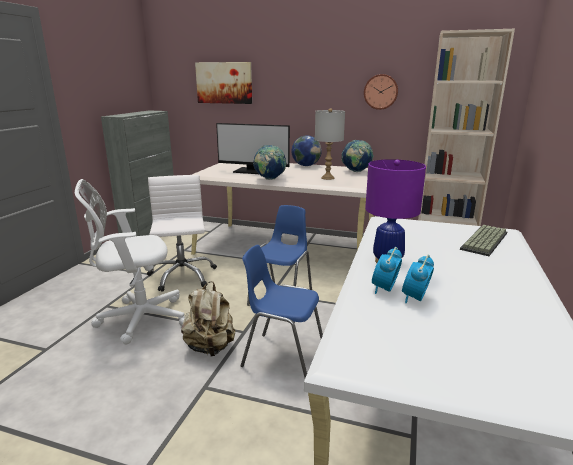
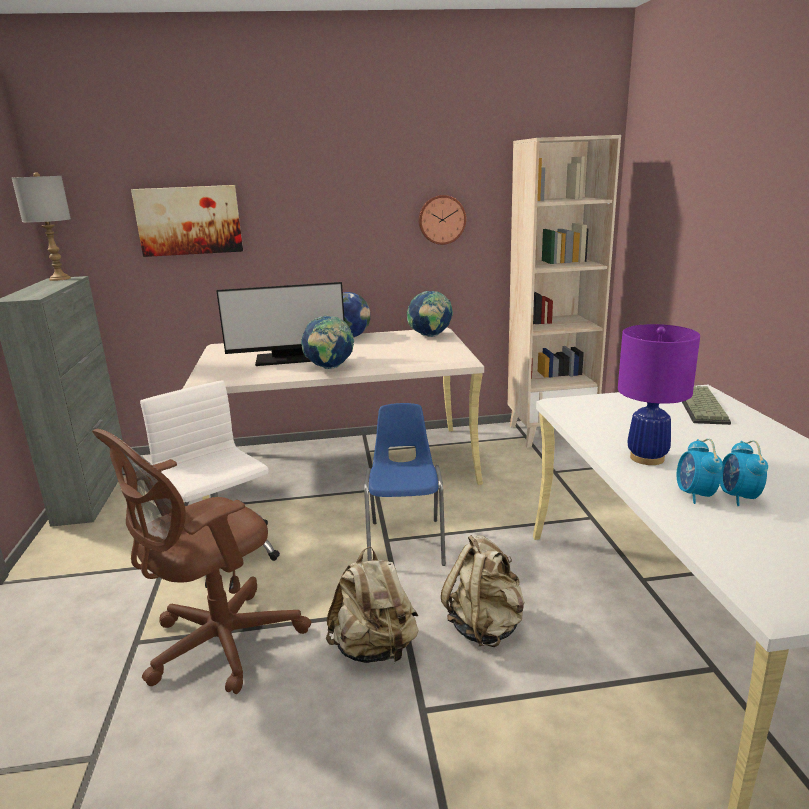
camera: 25 degrees left, 0 degrees up
white office chair [75,179,185,345] -> brown office chair [92,429,311,694]
blue chair [241,245,323,378] -> beige backpack [441,535,525,647]
grey table lamp [315,108,345,180] -> grey table lamp moved to [12,172,71,281]

